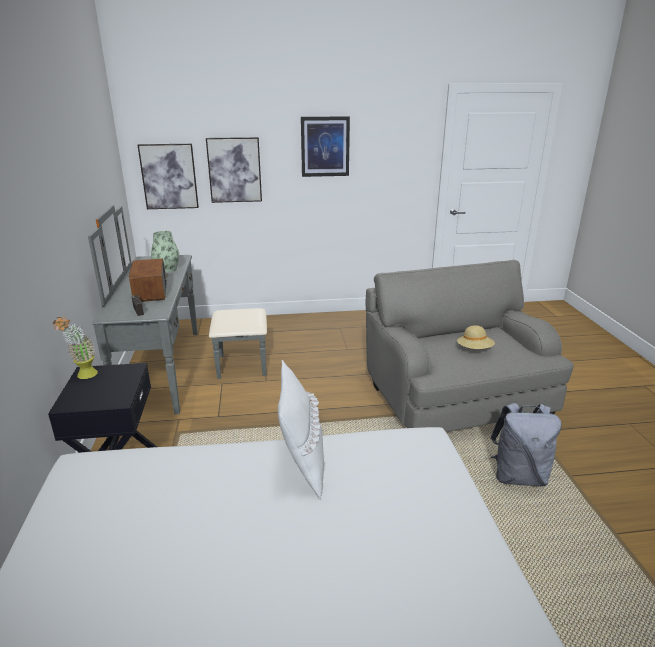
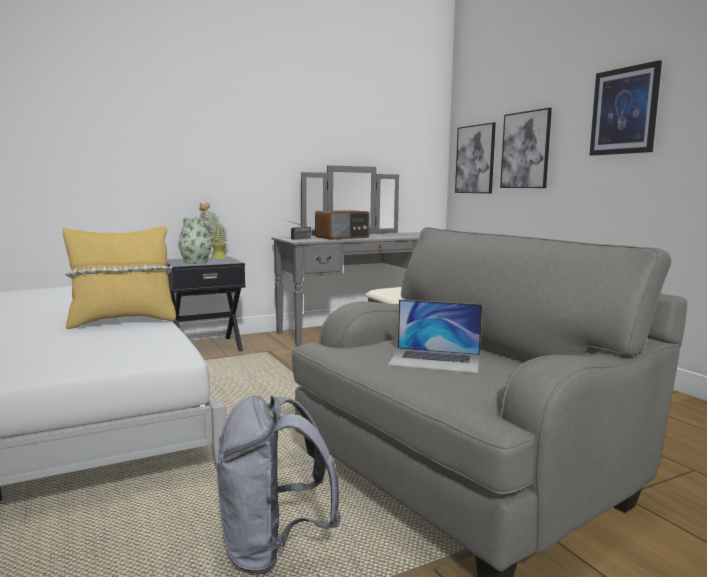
camera: 70 degrees right, 15 degrees down
vase [151,231,179,272] -> vase moved to [178,218,212,264]
white pillow [278,360,324,500] -> yellow pillow [62,226,176,329]
beige hat [457,325,495,349] -> laptop [388,299,482,373]

